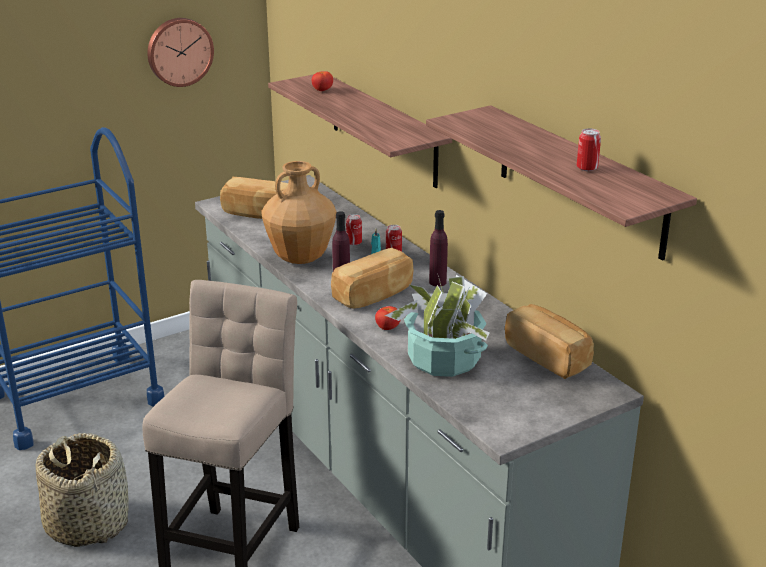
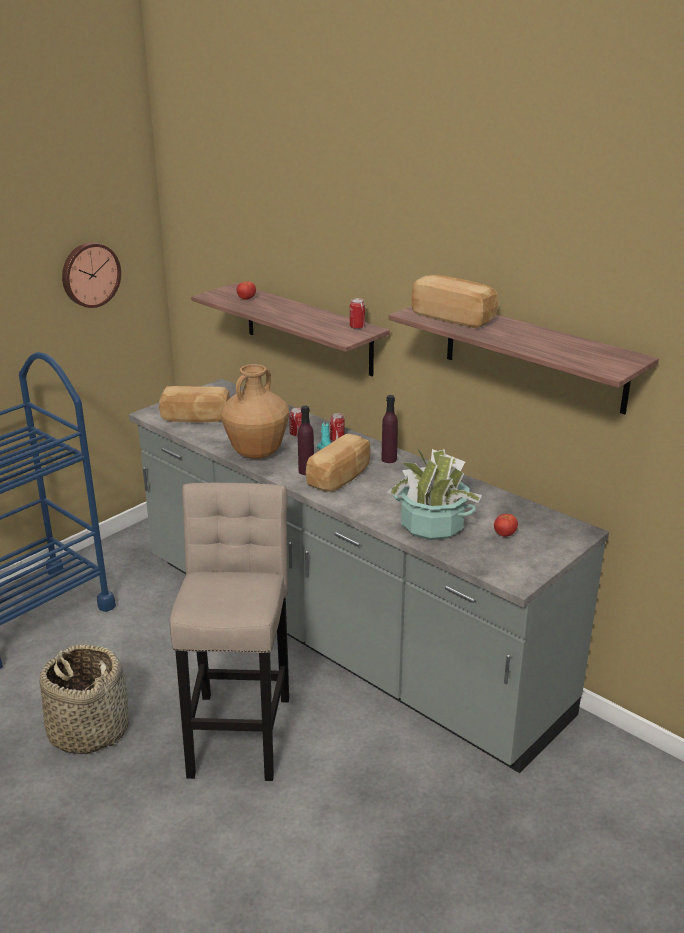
camera: 15 degrees left, 0 degrees up
tomato [375,306,400,330] -> tomato moved to [494,514,518,537]
bread [505,304,594,379] -> bread moved to [411,275,498,329]
can [577,128,601,171] -> can moved to [350,298,365,329]

